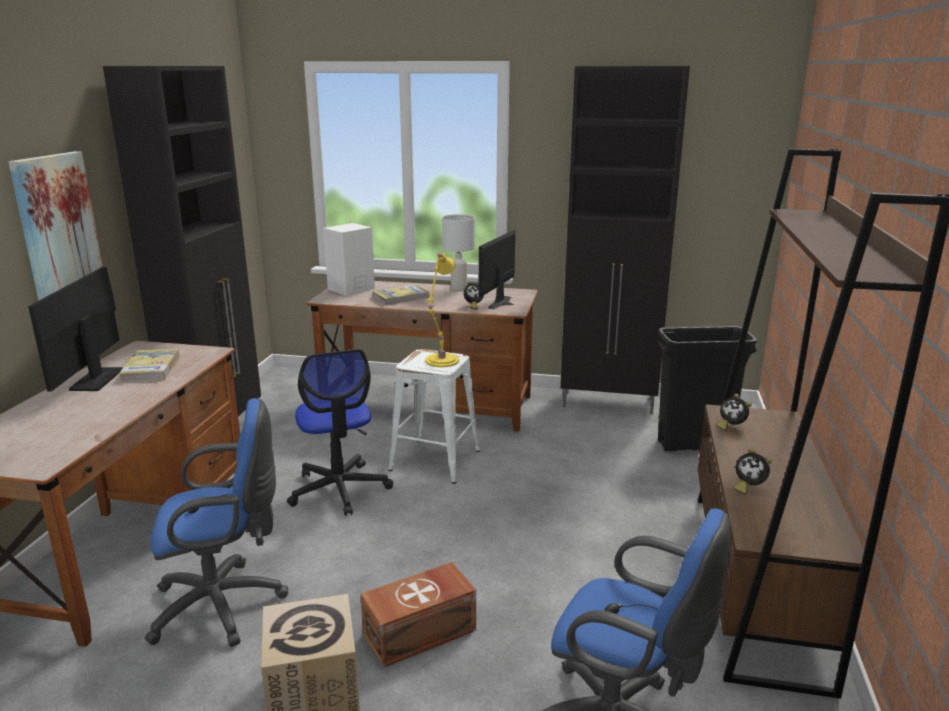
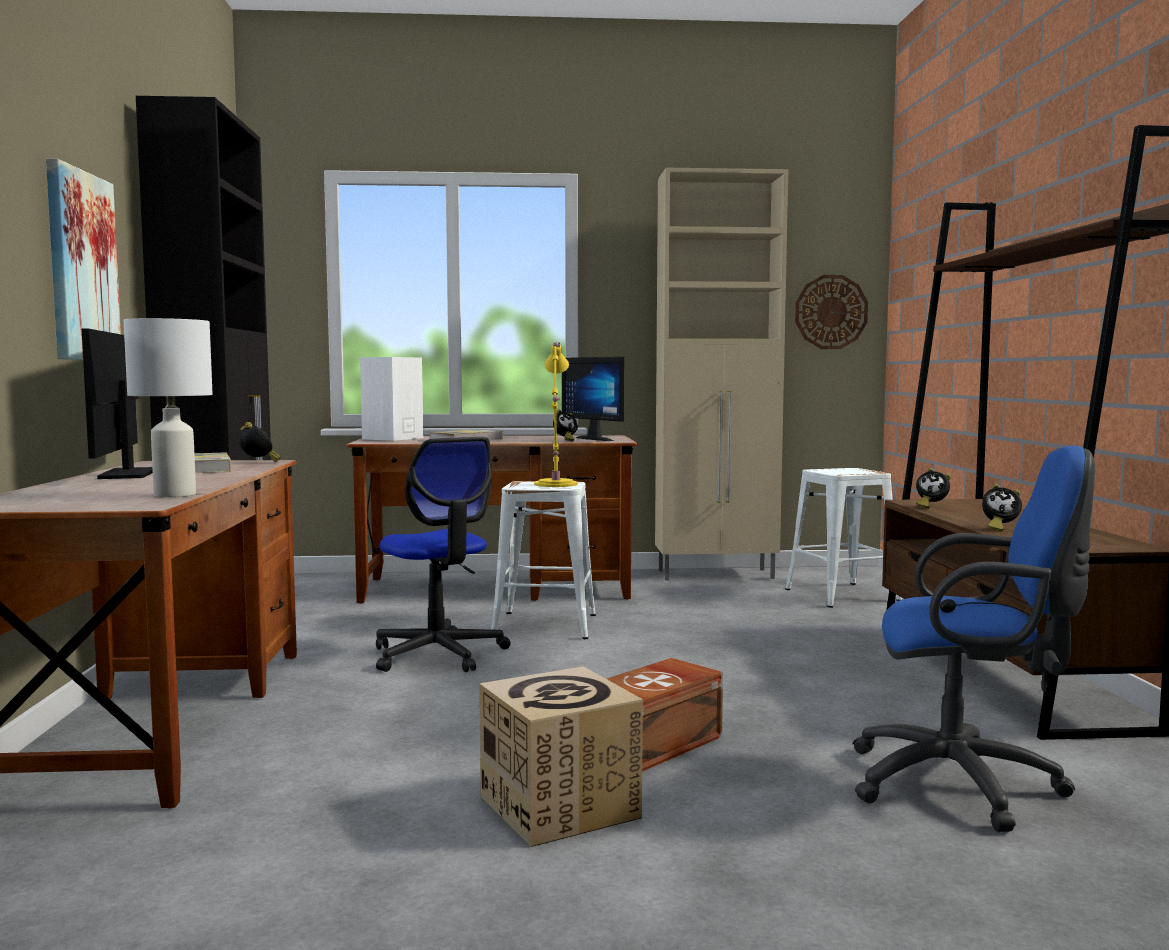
camera: 15 degrees left, 15 degrees down
blue office chair [145,398,288,647] -> none
white table lamp [442,214,475,291] -> white table lamp moved to [124,318,213,498]
monitor [479,230,515,309] -> monitor turned 45 degrees counterclockwise [562,356,624,441]
black cabinet [560,66,690,415] -> beige cabinet [655,168,788,581]
black trash can [656,326,757,451] -> white stool [785,468,902,608]
none -> alarm clock [239,422,281,462]
none -> wall clock [795,275,868,349]

